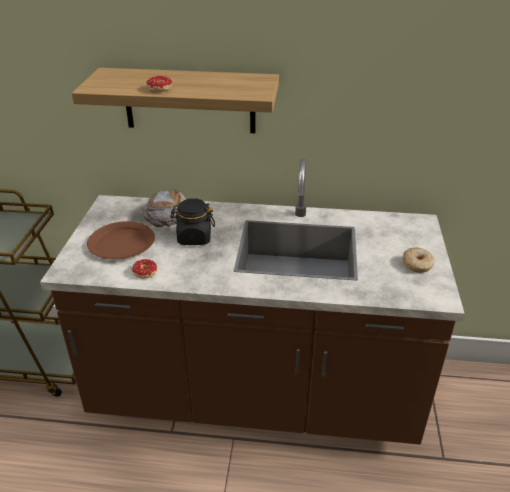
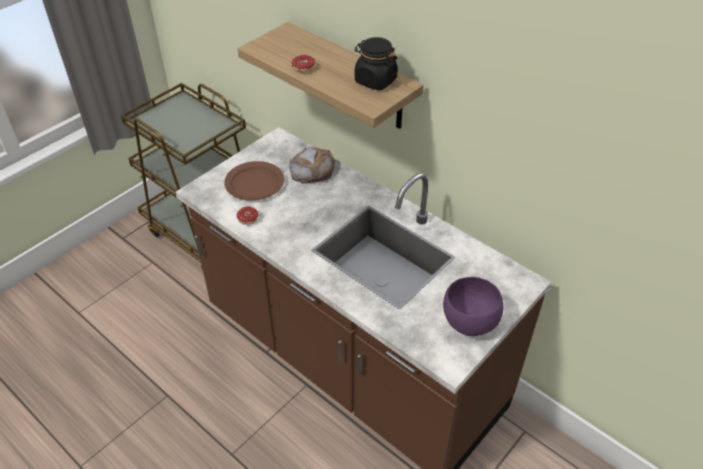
camera: 35 degrees right, 10 degrees up
black jar [170,198,215,245] -> black jar moved to [355,37,398,90]
donut [403,247,434,273] -> purple bowl [443,277,503,336]

